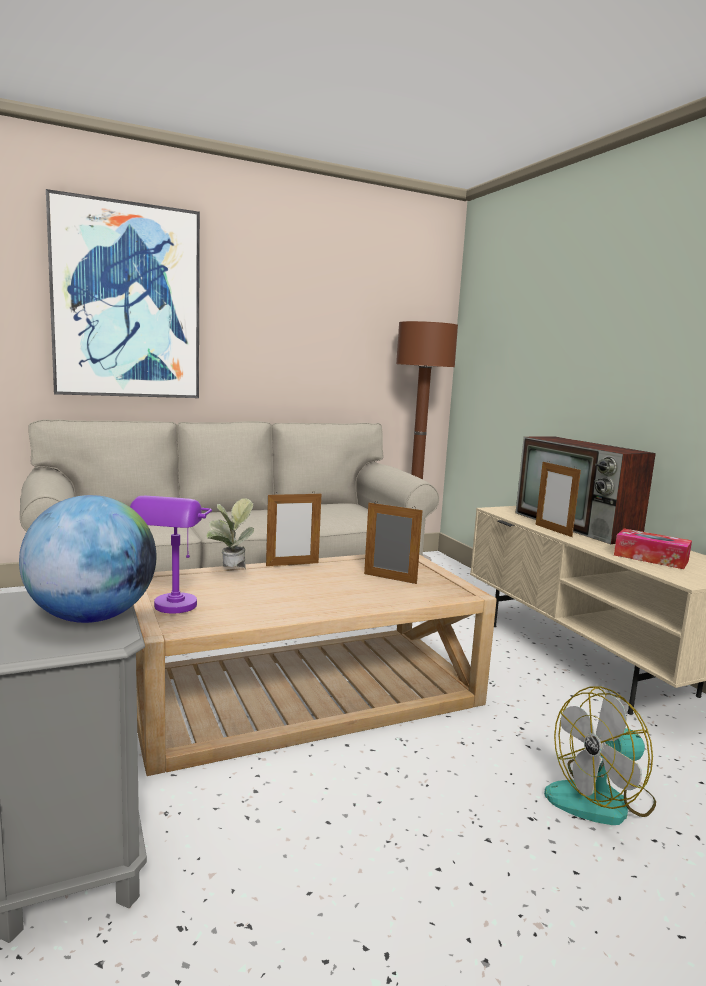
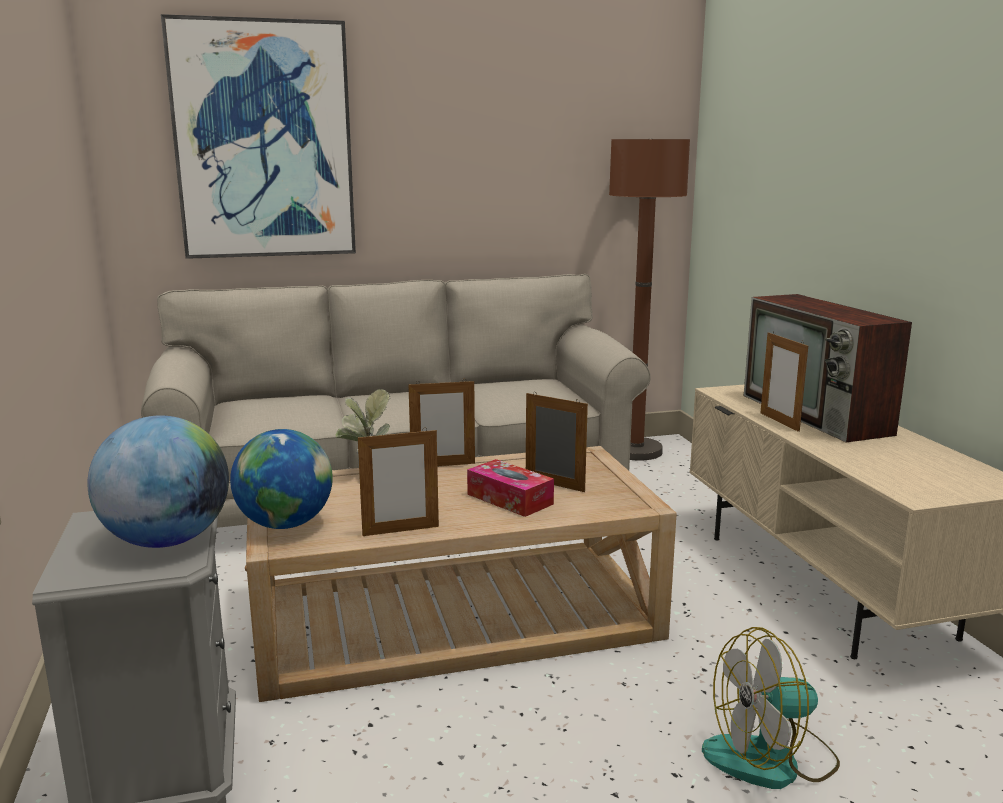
camera: 10 degrees right, 5 degrees up
purple table lamp [130,496,212,614] -> globe [230,429,333,529]
tissue box [614,529,692,569] -> tissue box moved to [467,459,554,517]
none -> picture frame [358,428,439,536]

